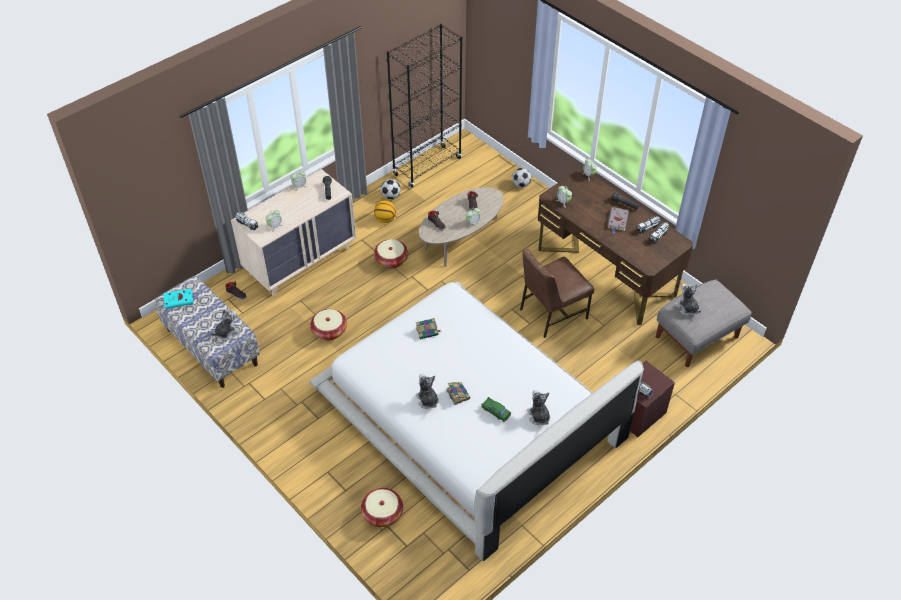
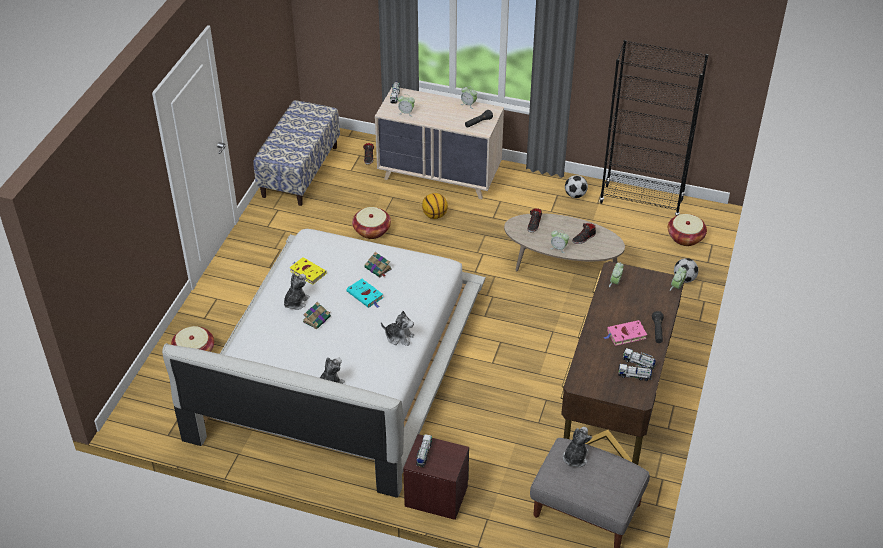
camera: 60 degrees right, 5 degrees down
turquoise book [163,288,199,309] -> turquoise book moved to [346,279,383,308]
plush toy [210,309,241,340] -> plush toy moved to [381,311,414,346]
basketball [374,200,396,223] -> basketball moved to [422,193,448,219]
basket [374,239,408,269] -> basket moved to [668,214,707,246]
green toy car [481,397,511,422] -> none
brown chair [520,248,594,338] -> none
grey book [607,207,629,234] -> pink book [603,320,647,346]
none -> yellow book [289,257,327,285]

